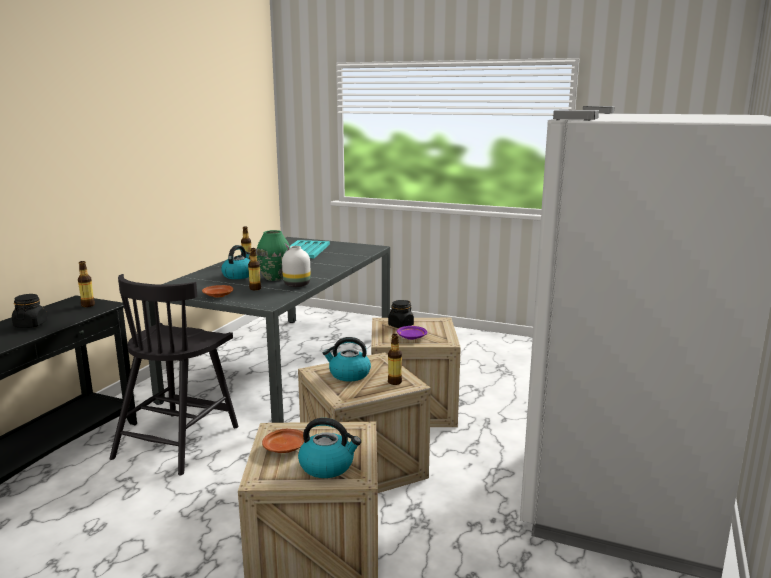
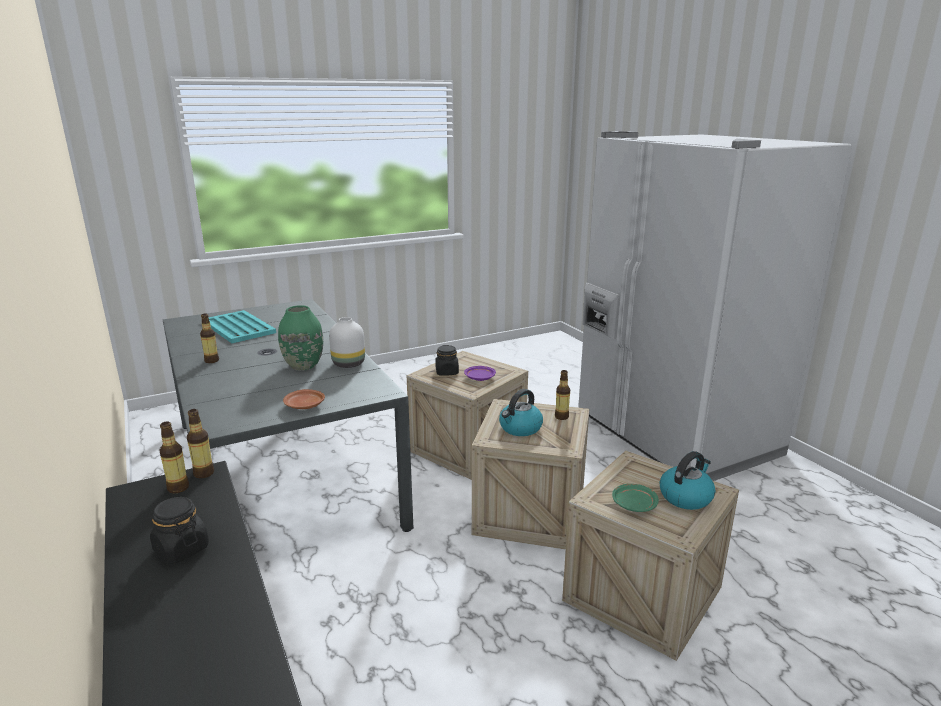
camera: 50 degrees left, 5 degrees up
black chair [109,274,238,476] -> none
kettle [221,245,250,279] -> none
bottle [248,248,261,290] -> bottle moved to [187,409,214,478]
brown plate [262,429,304,453] -> green plate [612,484,659,512]

